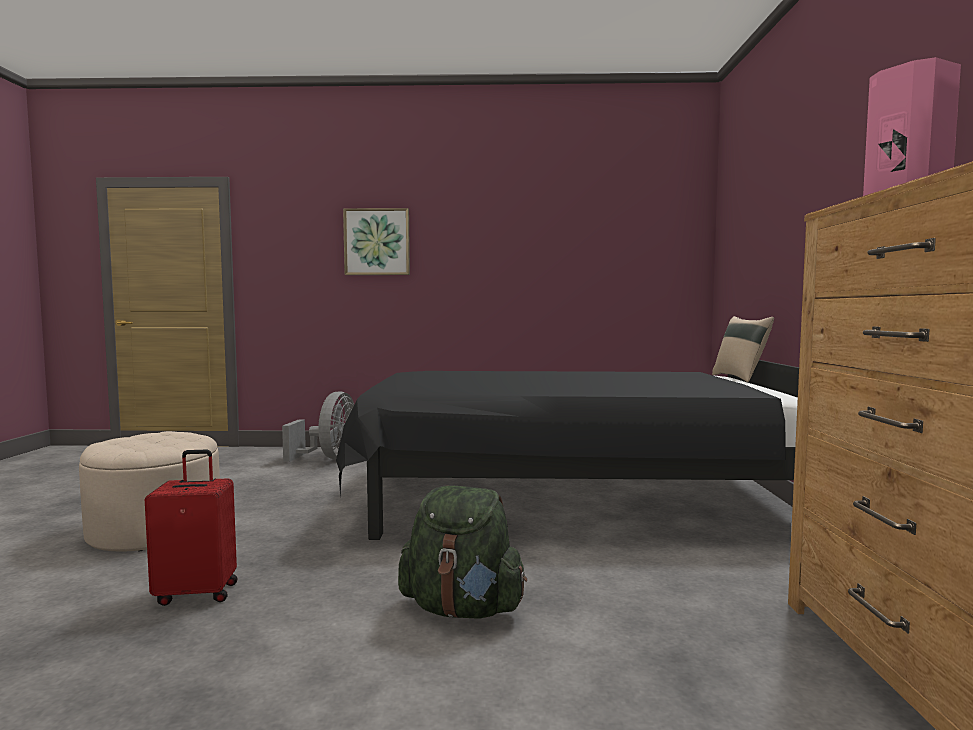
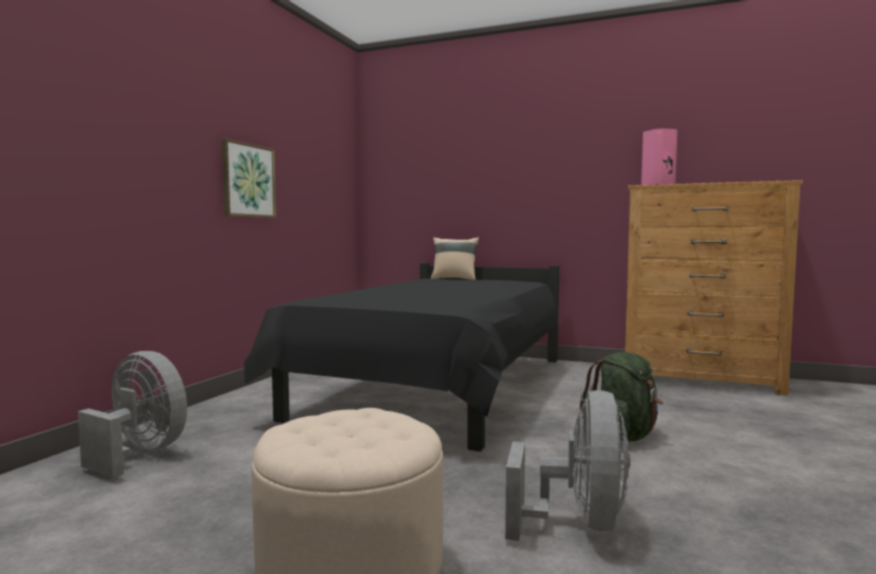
camera: 70 degrees left, 0 degrees up
red suitcase [145,449,238,606] -> grey fan [505,390,630,541]
picture [343,208,410,275] -> picture moved to [222,139,276,218]

